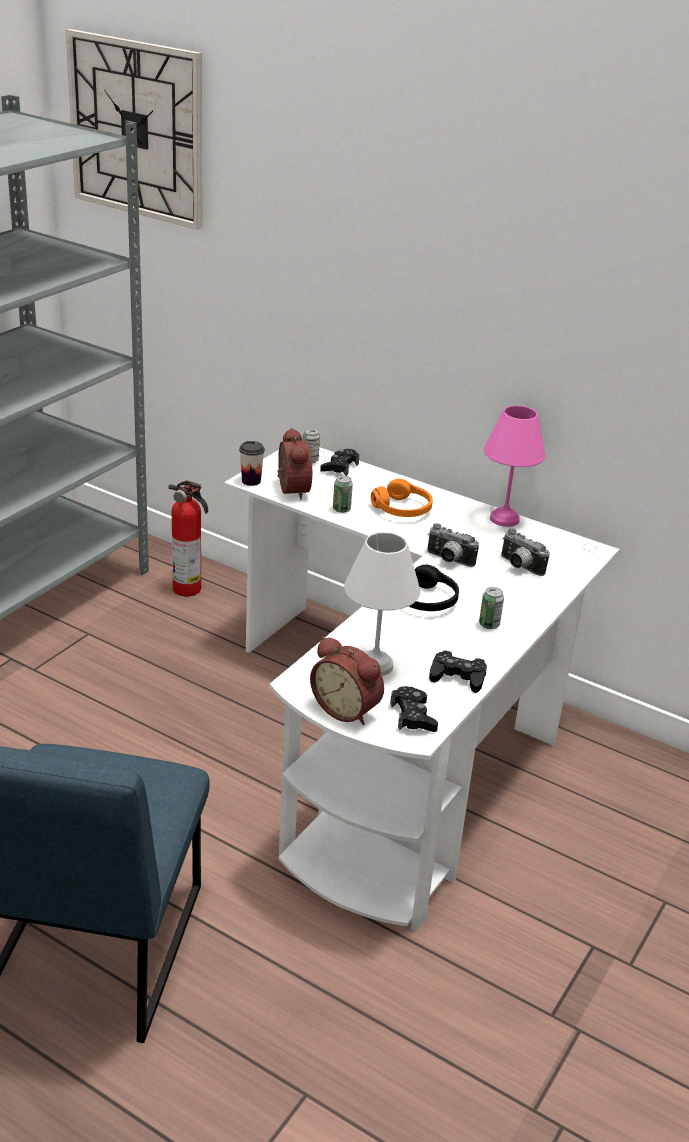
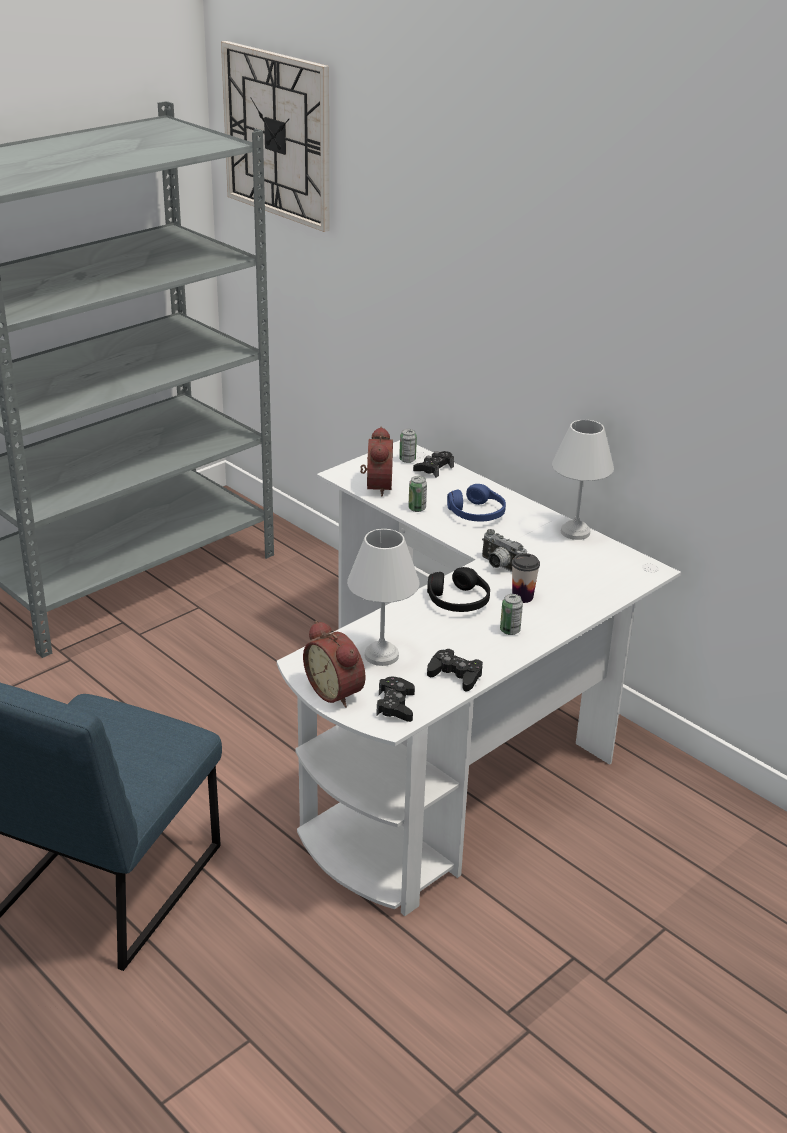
camera: 15 degrees right, 0 degrees up
fire extinguisher [168,480,208,596] -> none
cup [239,441,265,486] -> cup moved to [512,553,540,603]
orange headphones [371,479,433,517] -> blue headphones [447,484,506,521]
pink table lamp [484,405,546,527] -> white table lamp [552,420,614,540]
camera [501,528,550,576] -> none

